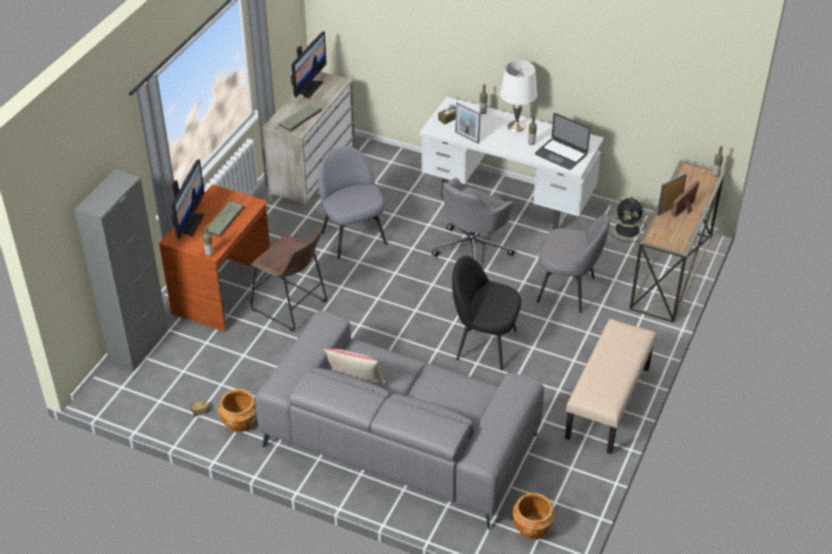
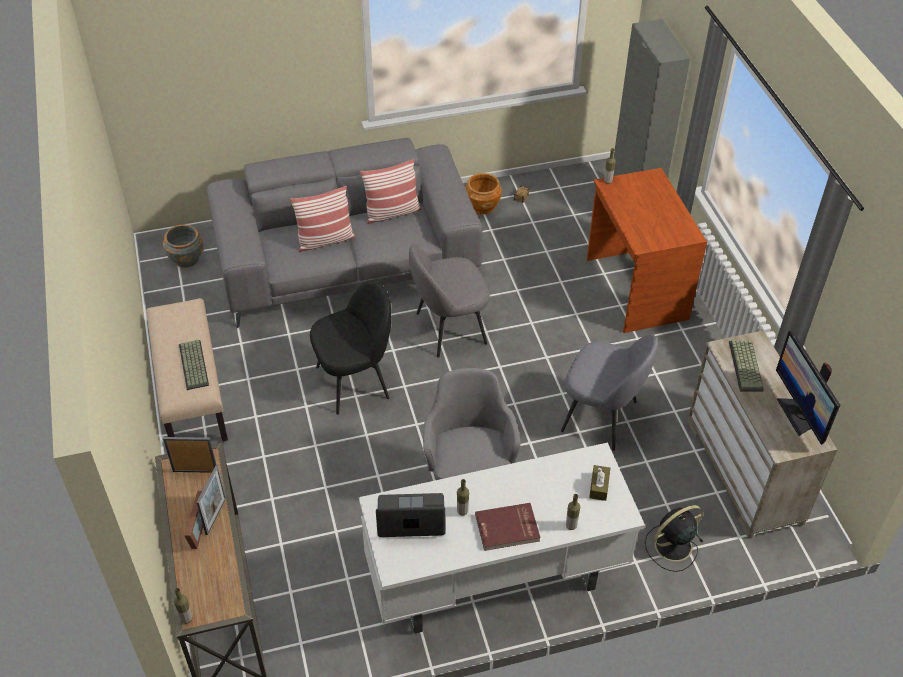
camera: 140 degrees right, 5 degrees up
monitor [171,159,205,239] -> none
keyboard [208,201,245,237] -> keyboard moved to [179,339,209,390]
brown stool [251,228,327,332] -> none
picture frame [455,102,480,144] -> picture frame moved to [163,437,216,473]
white table lamp [500,60,537,132] -> red book [475,503,541,551]
brown planter [513,493,555,540] -> grey planter [163,224,203,268]
grey chair [537,214,610,313] -> grey chair moved to [409,244,490,358]
black fan [609,195,650,242] -> black fan moved to [645,505,703,572]
none -> pillow [290,186,356,252]

